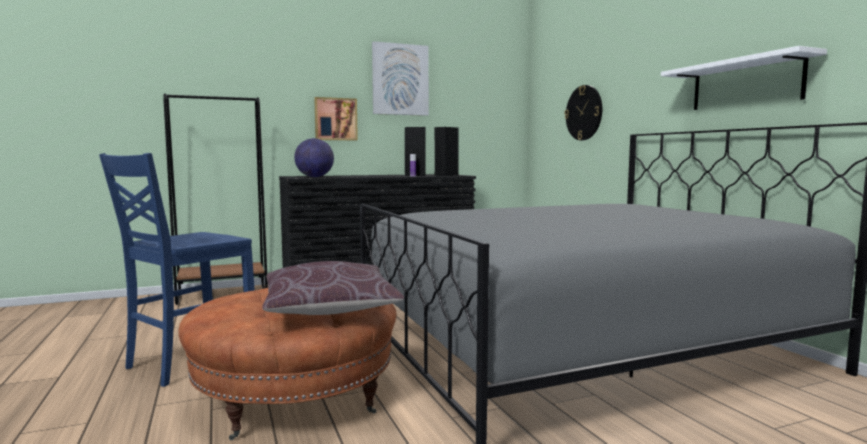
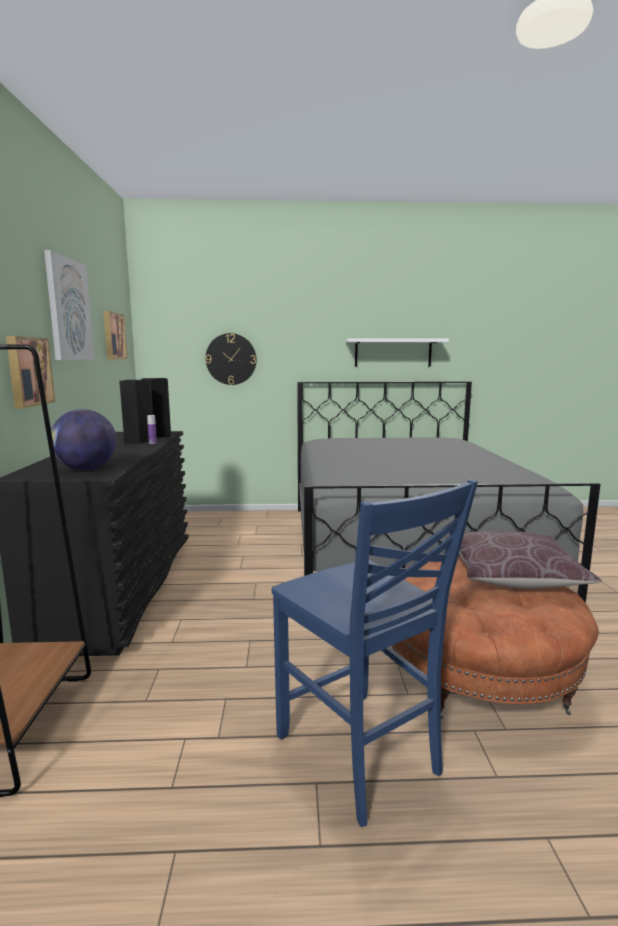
camera: 70 degrees left, 5 degrees up
none -> picture [103,311,128,359]

